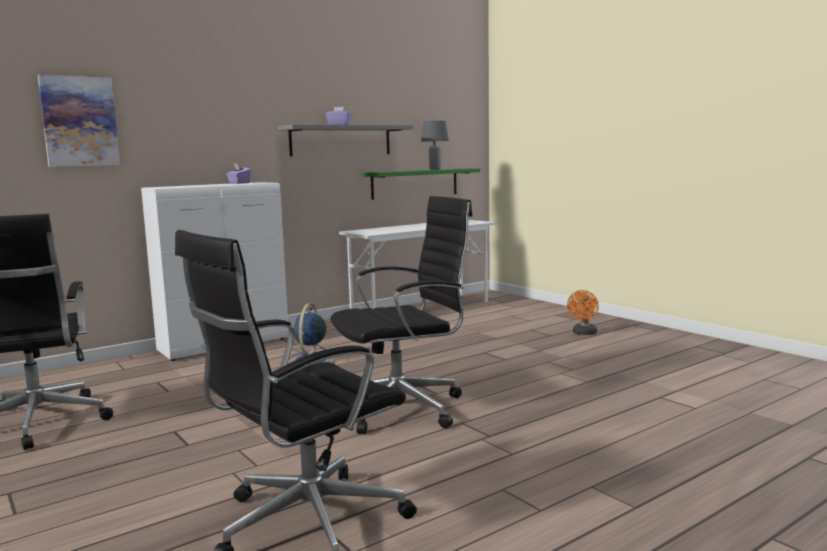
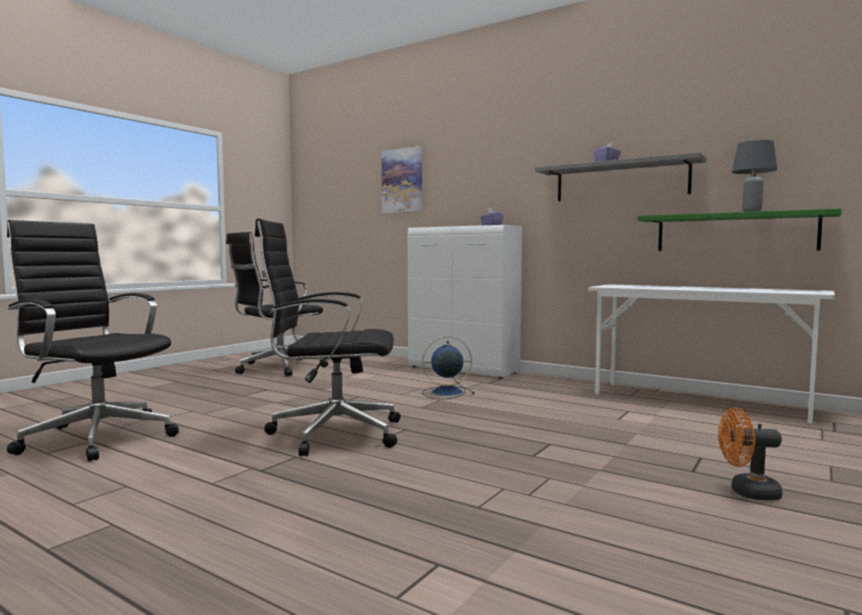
camera: 70 degrees right, 5 degrees down
black office chair [331,196,472,434] -> black office chair turned 135 degrees clockwise [255,218,401,456]

